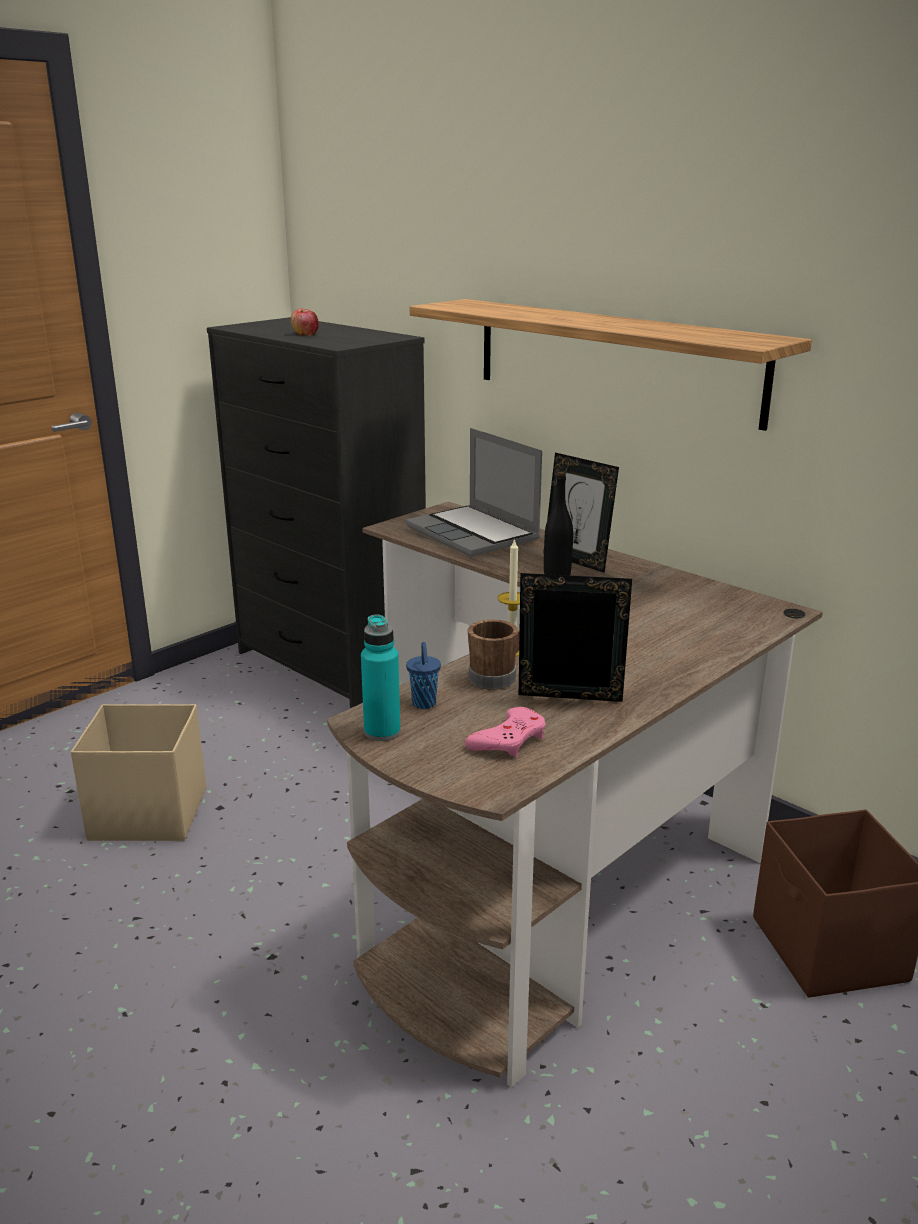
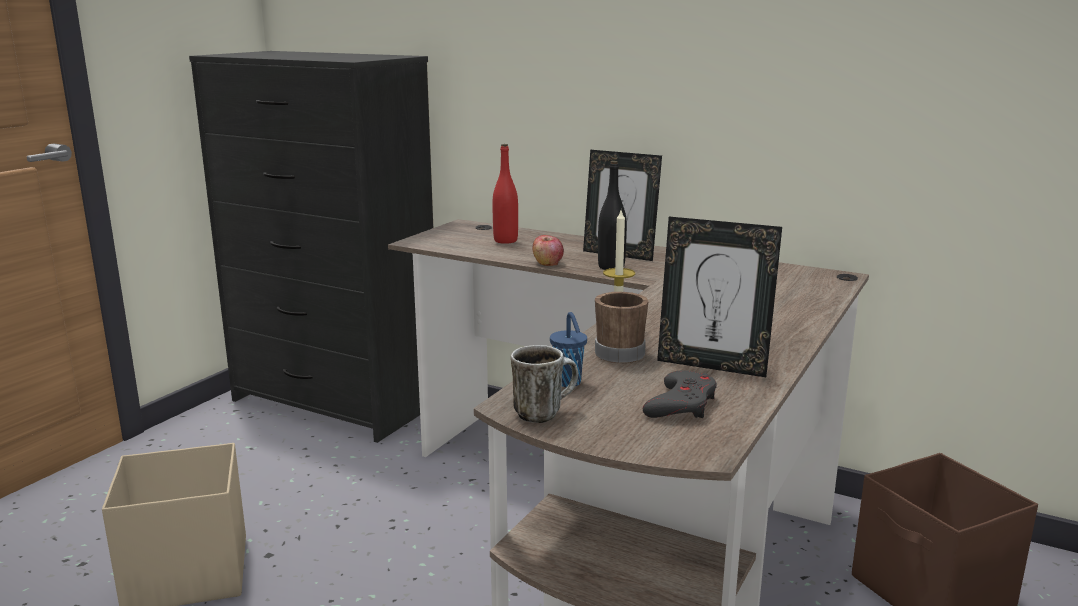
camera: 15 degrees left, 5 degrees down
apple [291,309,319,335] -> apple moved to [532,235,564,266]
turquoise bottle [361,615,401,741] -> mug [511,345,578,423]
laptop [405,428,542,557] -> red bottle [492,144,518,244]
shelf [410,299,812,431] -> none
pink game controller [465,707,546,757] -> grey game controller [643,370,717,418]
picture frame [519,573,632,702] -> picture frame turned 150 degrees counterclockwise [657,217,782,377]

